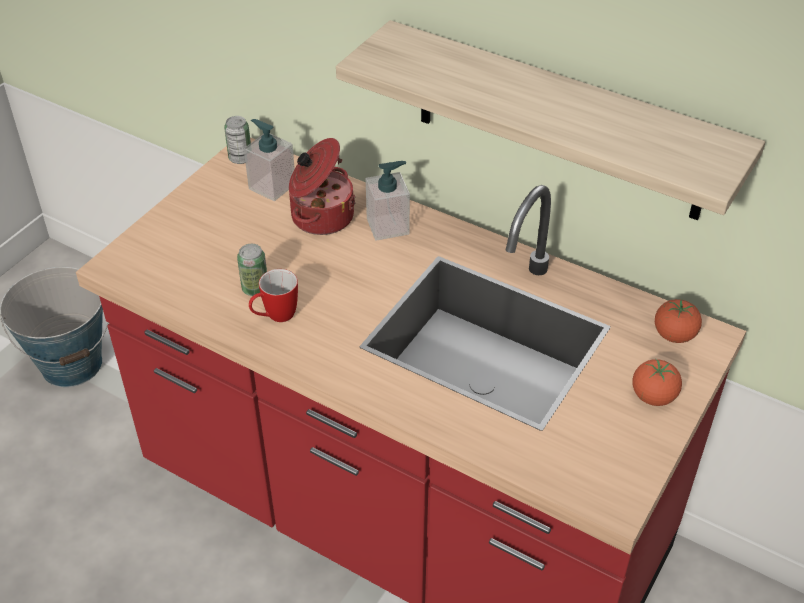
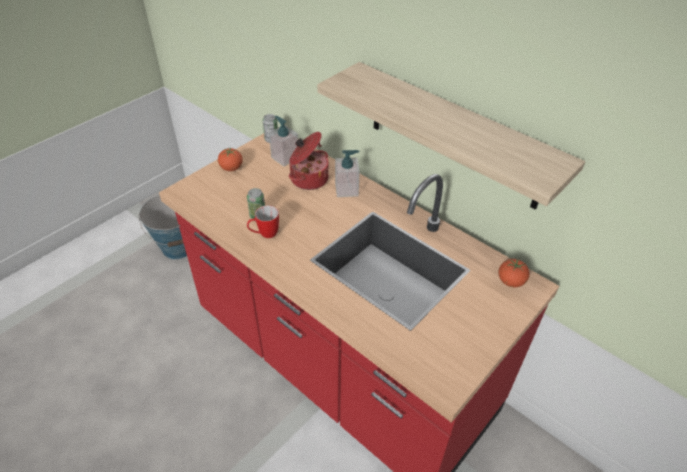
camera: 10 degrees right, 0 degrees up
tomato [632,359,682,406] -> tomato moved to [218,148,243,171]

